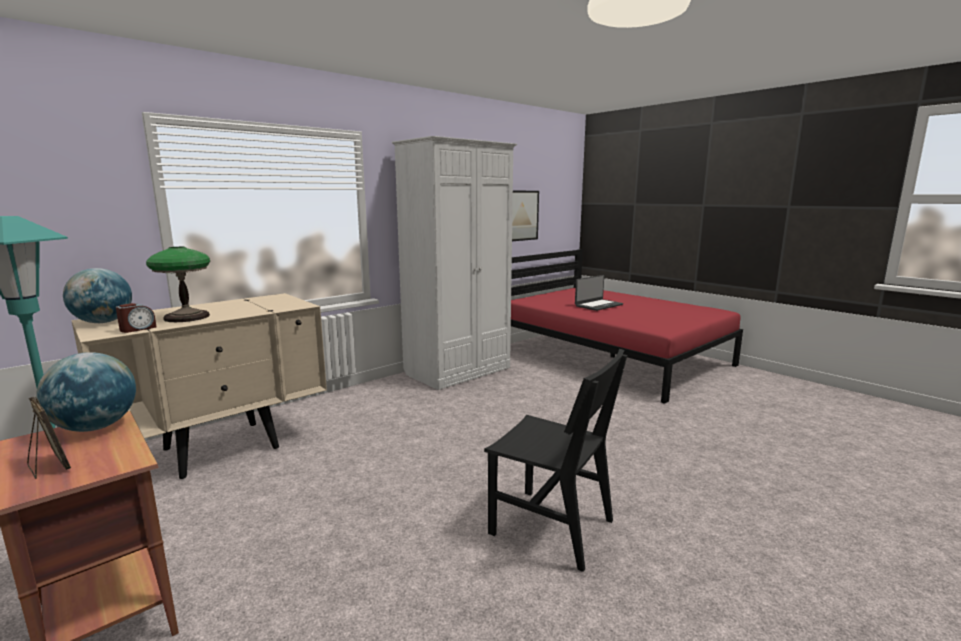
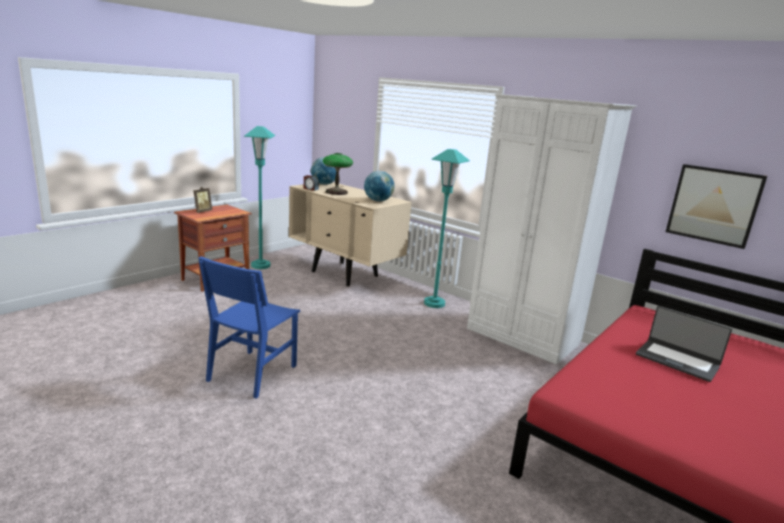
camera: 80 degrees right, 5 degrees up
globe [36,352,136,432] -> globe moved to [364,171,394,202]
black chair [484,349,627,572] -> blue chair [198,256,300,399]
none -> turquoise floor lamp [424,149,470,308]

